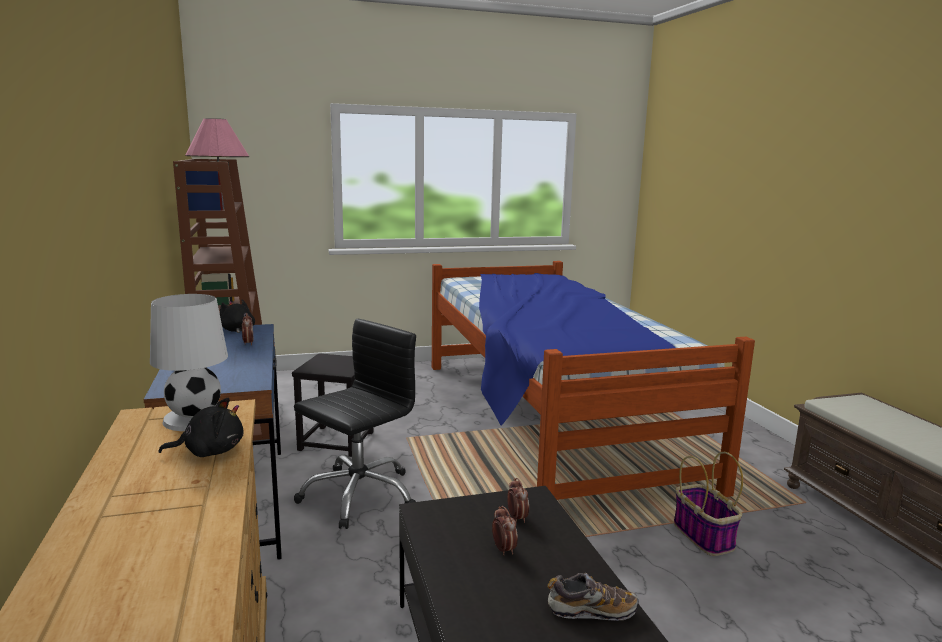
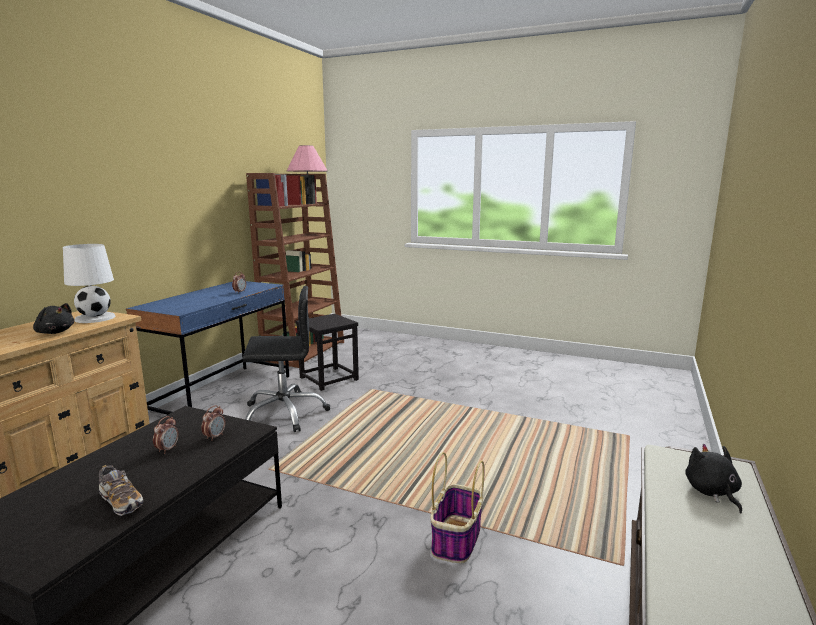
camera: 40 degrees right, 0 degrees up
black plush toy [220,299,255,333] -> black plush toy moved to [685,444,742,513]
bed [432,261,755,500] -> none

